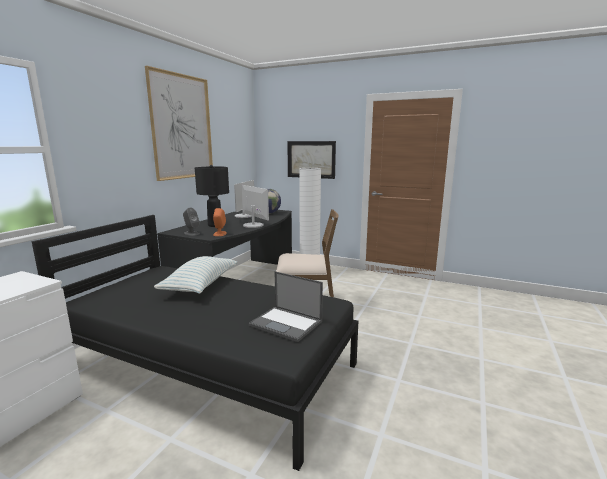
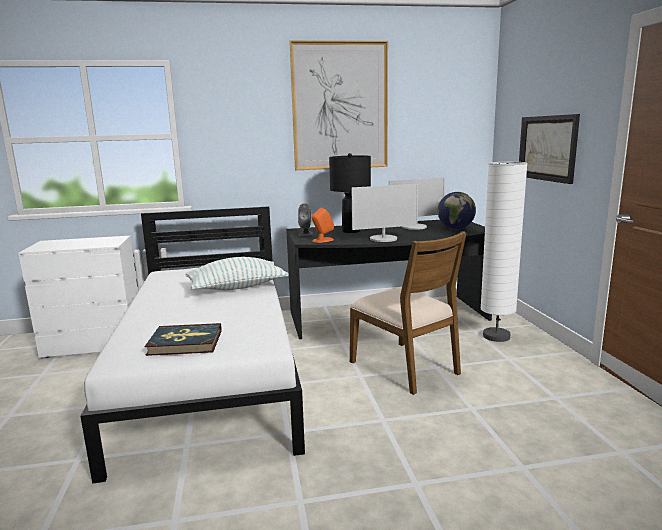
camera: 55 degrees right, 0 degrees up
black bed [31,215,358,471] -> white bed [80,206,305,484]
monitor [242,185,269,228] -> monitor turned 60 degrees clockwise [351,184,418,242]
laptop [249,271,323,342] -> book [144,323,222,356]

